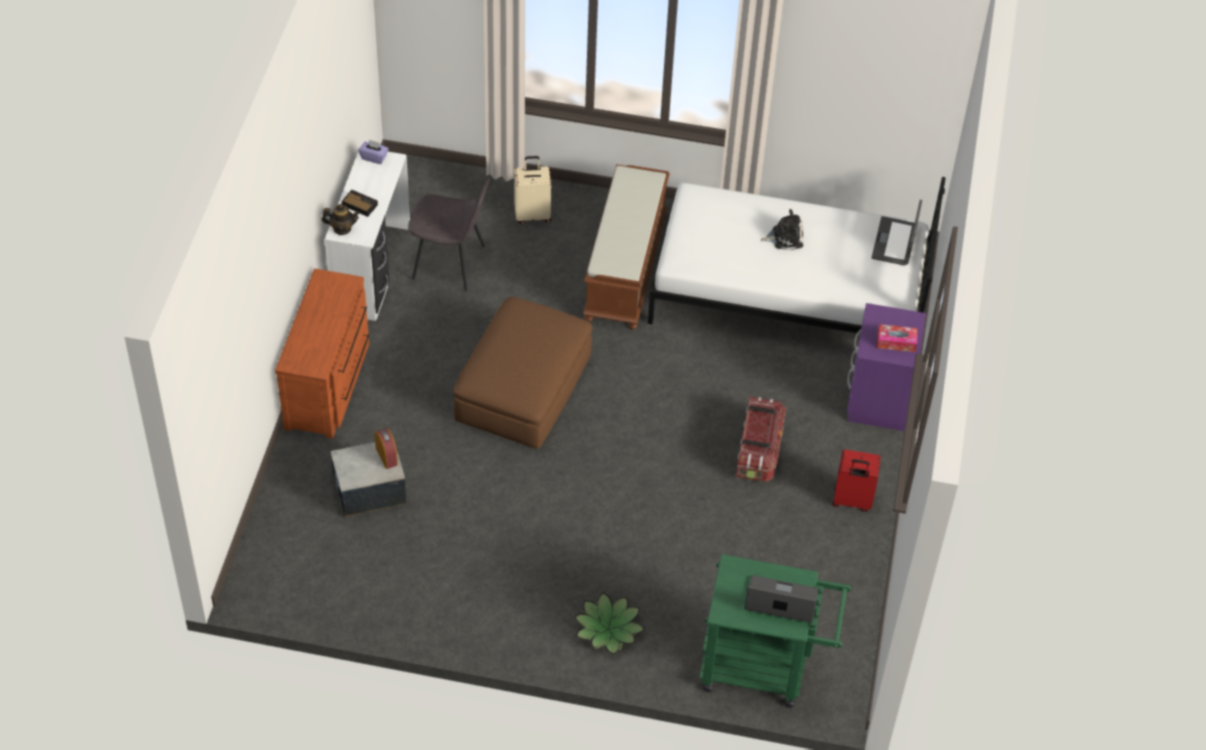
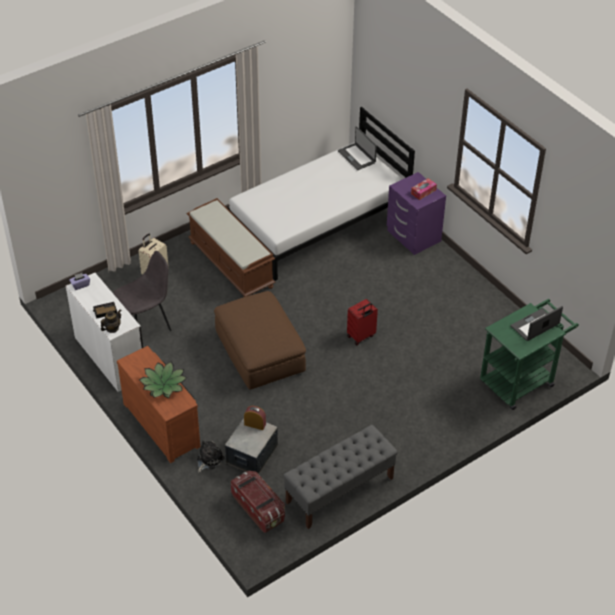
camera: 45 degrees left, 5 degrees down
potted plant [574,592,645,654] -> potted plant moved to [139,362,187,398]
storage box [736,397,786,482] -> storage box moved to [231,471,285,533]
plush toy [760,209,804,250] -> plush toy moved to [197,440,225,472]
red suitcase [832,450,881,512] -> red suitcase moved to [347,299,378,345]
none -> grey bench [283,425,398,529]

